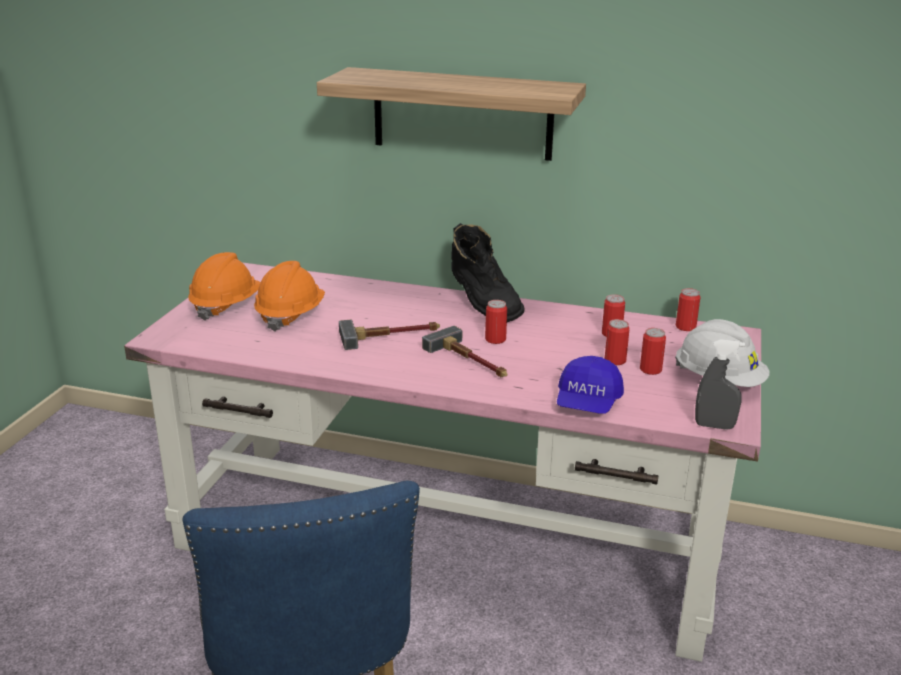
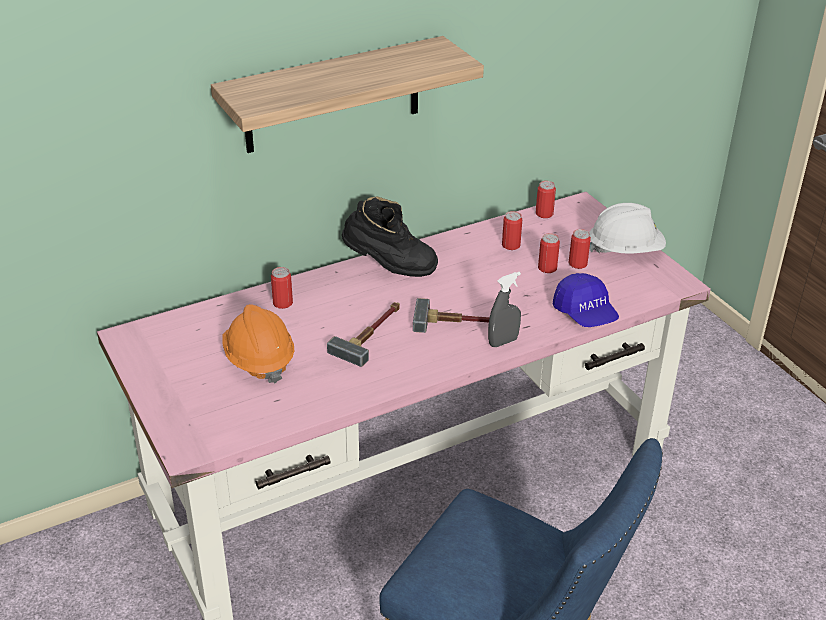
camera: 45 degrees left, 10 degrees up
orange hard hat [188,252,261,321] -> none
can [485,300,507,344] -> can moved to [271,267,293,309]
grey spray bottle [695,339,745,430] -> grey spray bottle moved to [488,272,521,347]

